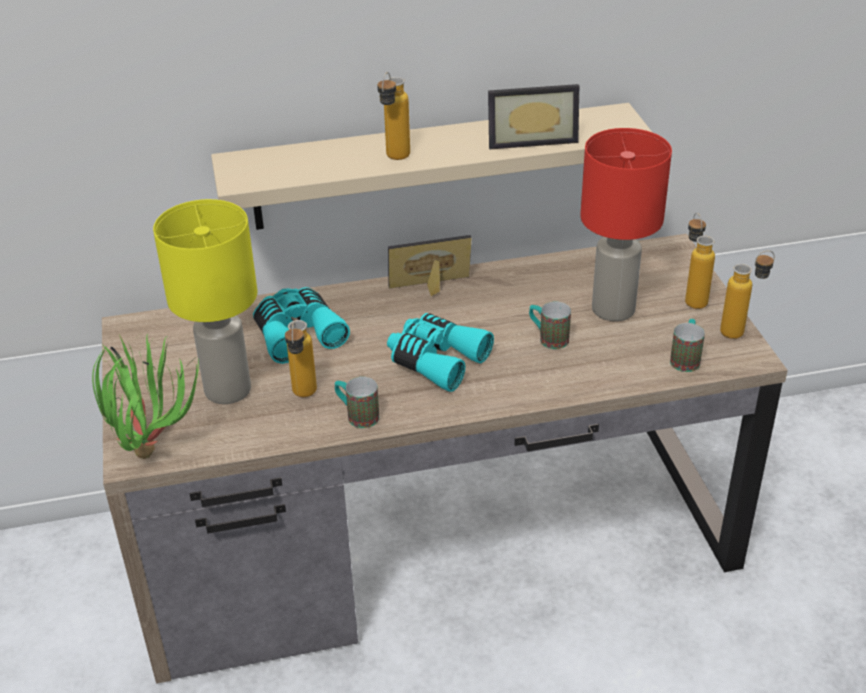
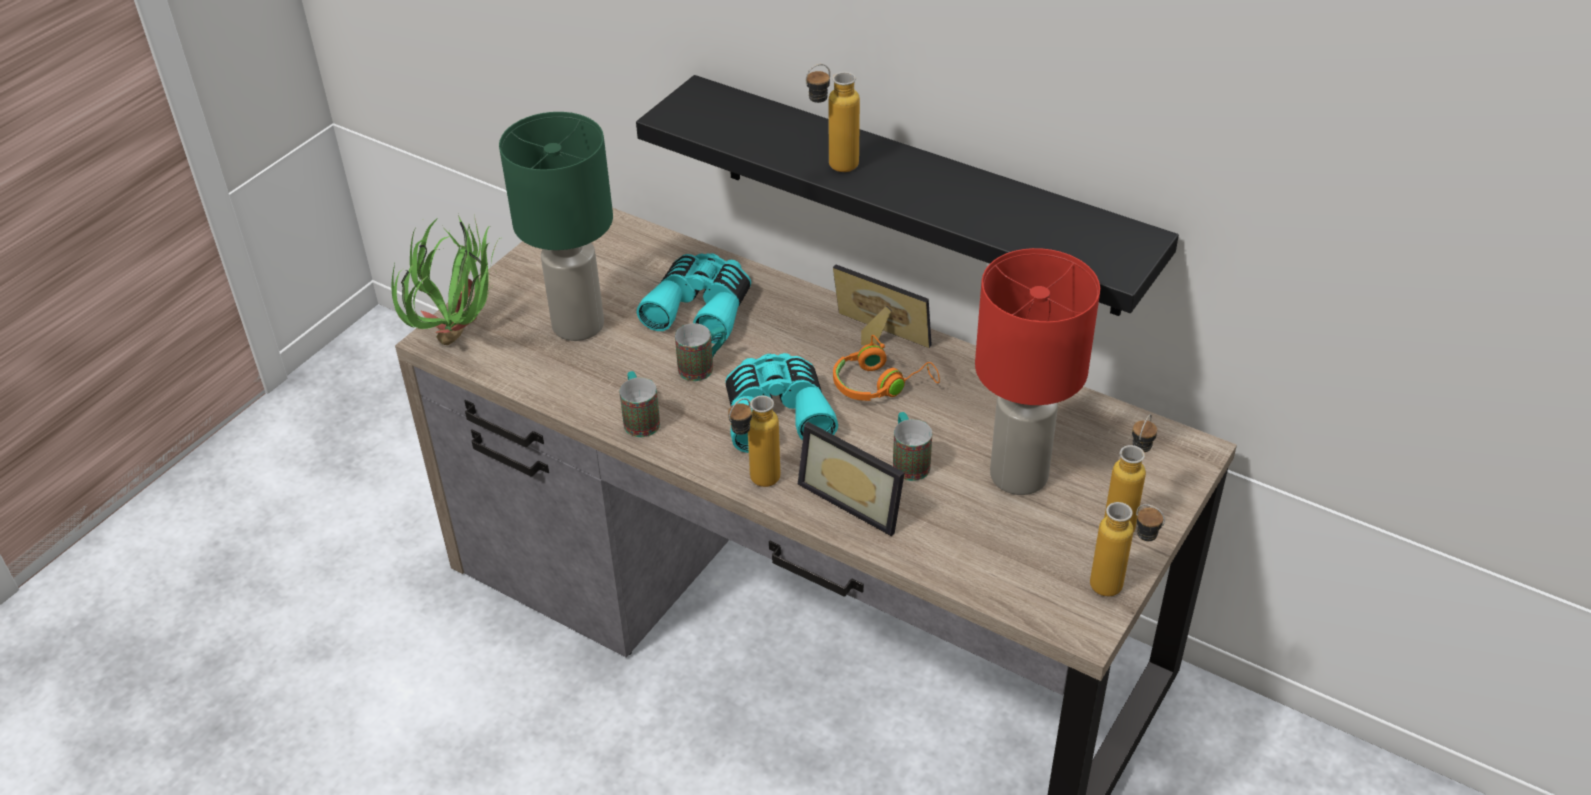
camera: 45 degrees right, 5 degrees up
yellow table lamp [153,199,257,404] -> green table lamp [499,112,613,341]
beige shelf [211,103,653,230] -> black shelf [636,75,1179,316]
bottle [285,320,317,397] -> bottle moved to [728,396,780,487]
picture frame [488,84,579,149] -> picture frame moved to [798,422,904,536]
mug [670,319,705,372] -> mug moved to [675,323,726,381]
none -> orange headphones [833,335,940,401]

